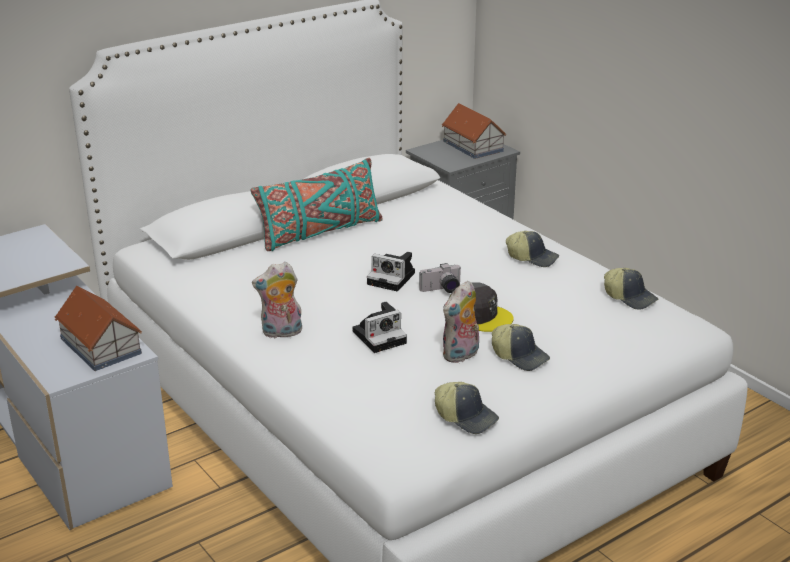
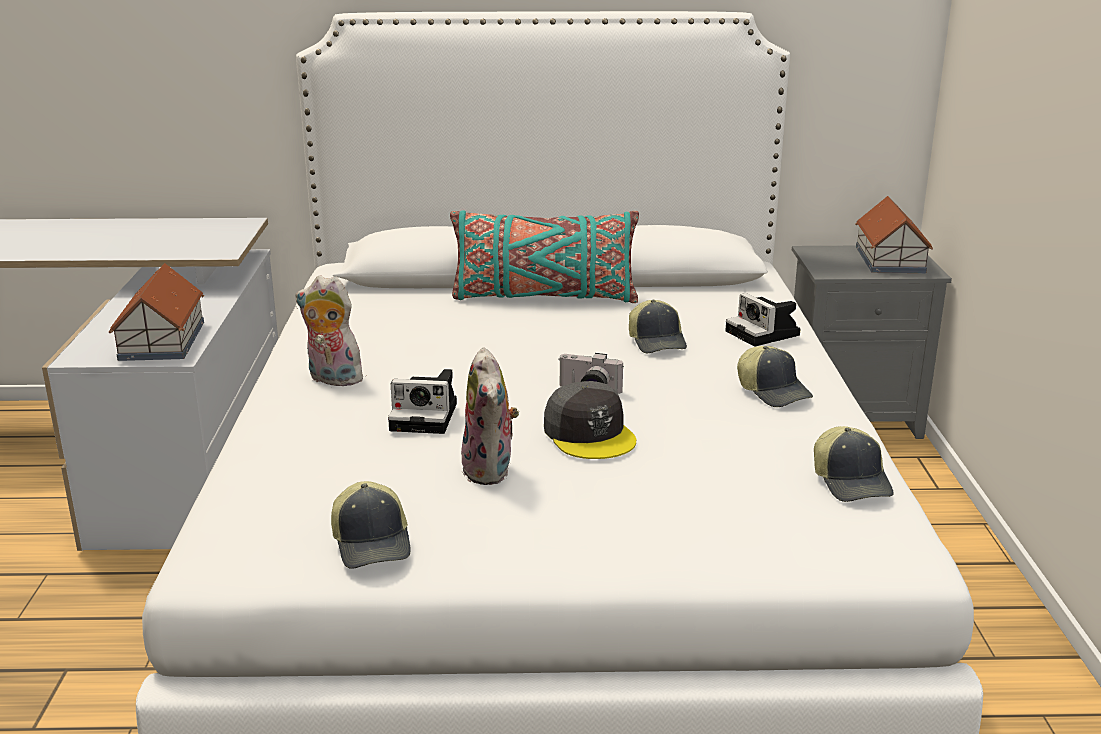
camera: 35 degrees right, 5 degrees down
camera [367,252,415,291] -> camera moved to [725,293,801,346]
plush toy [443,281,479,363] -> plush toy turned 90 degrees counterclockwise [461,347,519,485]
cap [492,324,550,371] -> cap moved to [629,300,687,354]

